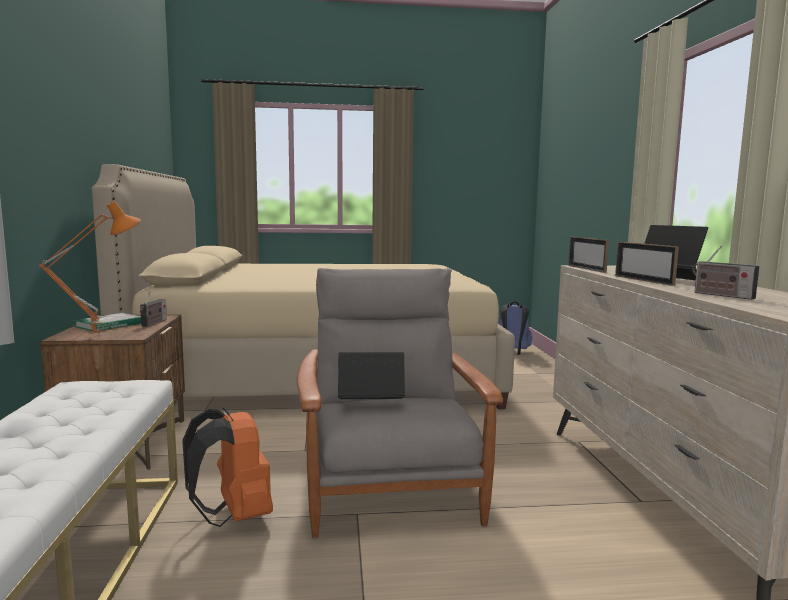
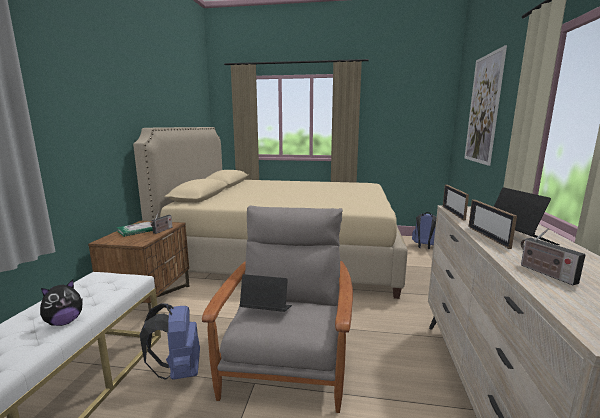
camera: 15 degrees right, 5 degrees up
orange table lamp [39,201,141,337] -> none
orange backpack [182,407,273,527] -> blue backpack [140,304,200,380]
none -> plush toy [40,280,83,326]
none -> picture [464,45,507,166]

